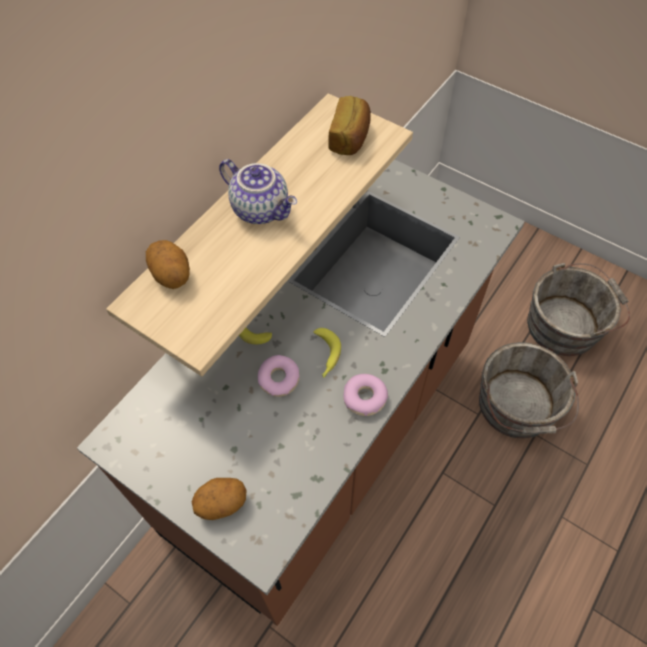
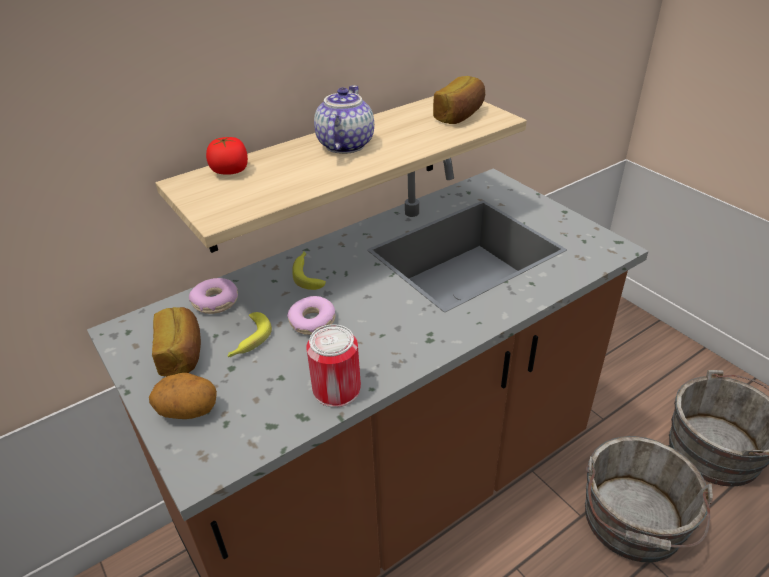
camera: 20 degrees right, 20 degrees down
potato [146,240,190,289] -> tomato [206,137,248,175]
teapot [219,159,297,224] -> teapot turned 135 degrees counterclockwise [314,85,374,154]
banana [313,328,341,378] -> banana moved to [228,312,272,357]
donut [343,374,388,416] -> donut moved to [189,278,238,314]
none -> bread [152,307,201,377]
none -> can [306,324,361,408]

